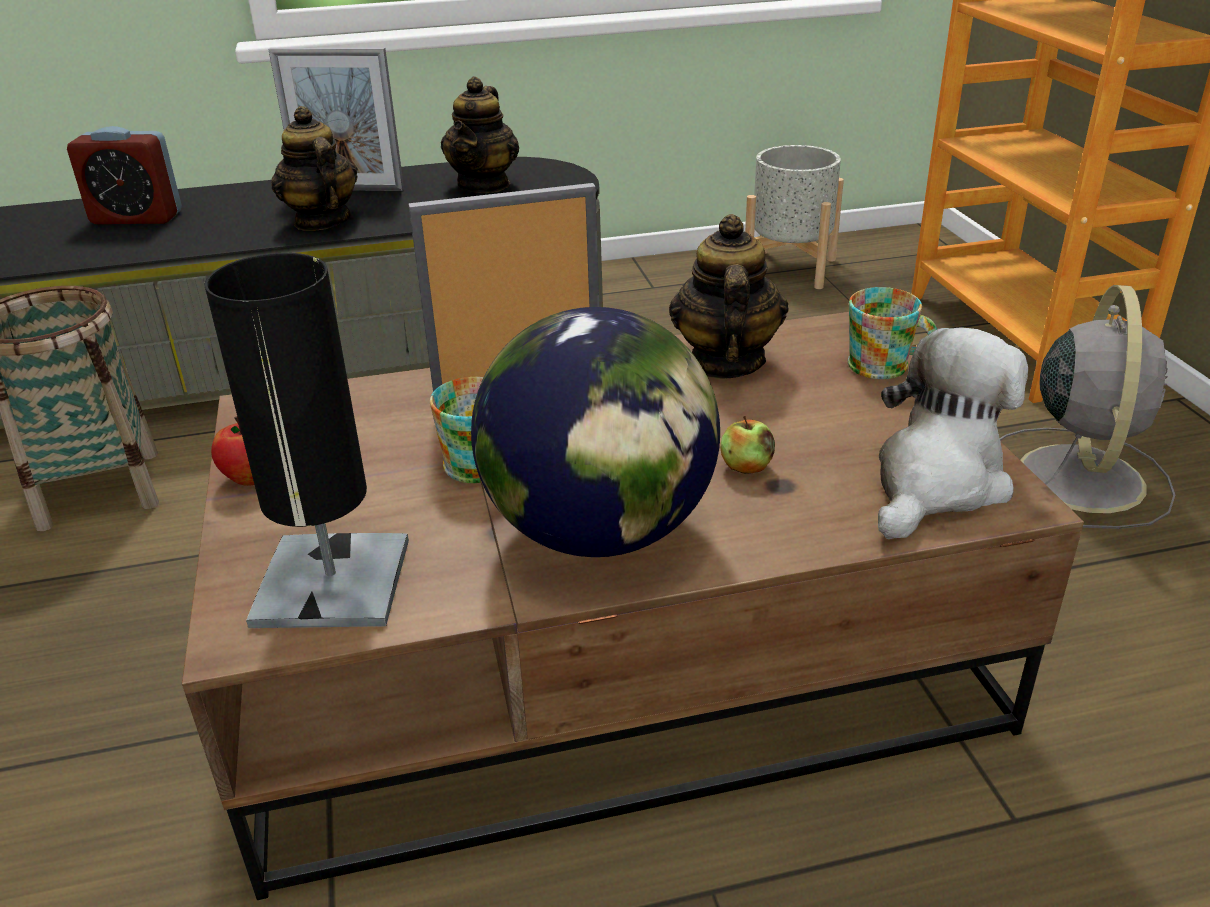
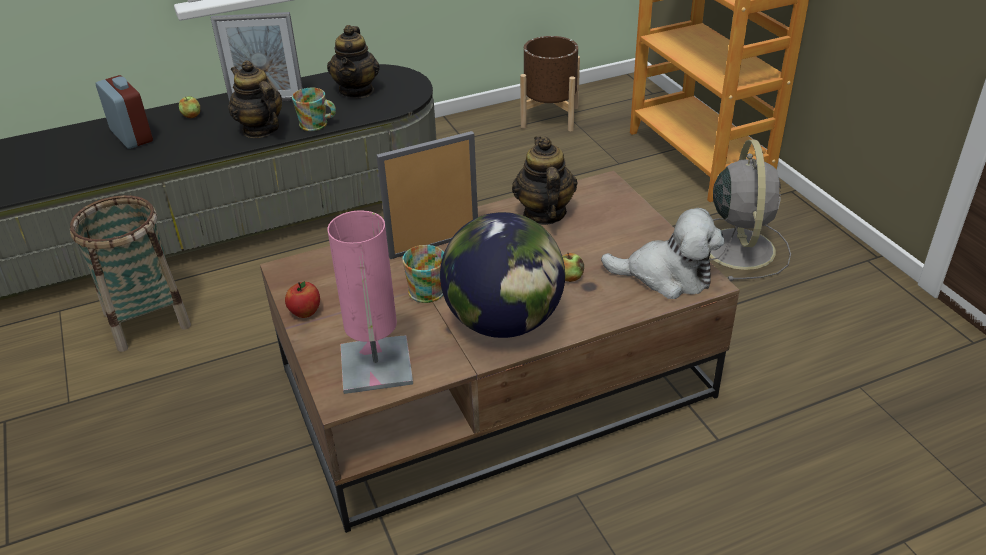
camera: 10 degrees left, 5 degrees up
alarm clock [67,126,182,224] -> alarm clock turned 120 degrees counterclockwise [96,75,153,149]
black table lamp [205,253,409,628] -> pink table lamp [327,210,413,394]
grey planter [745,145,844,289] -> brown planter [520,36,580,132]
mug [848,287,937,379] -> mug moved to [292,88,336,131]
plush toy [878,327,1028,539] -> plush toy turned 75 degrees clockwise [601,208,725,299]
none -> apple [179,96,200,118]

